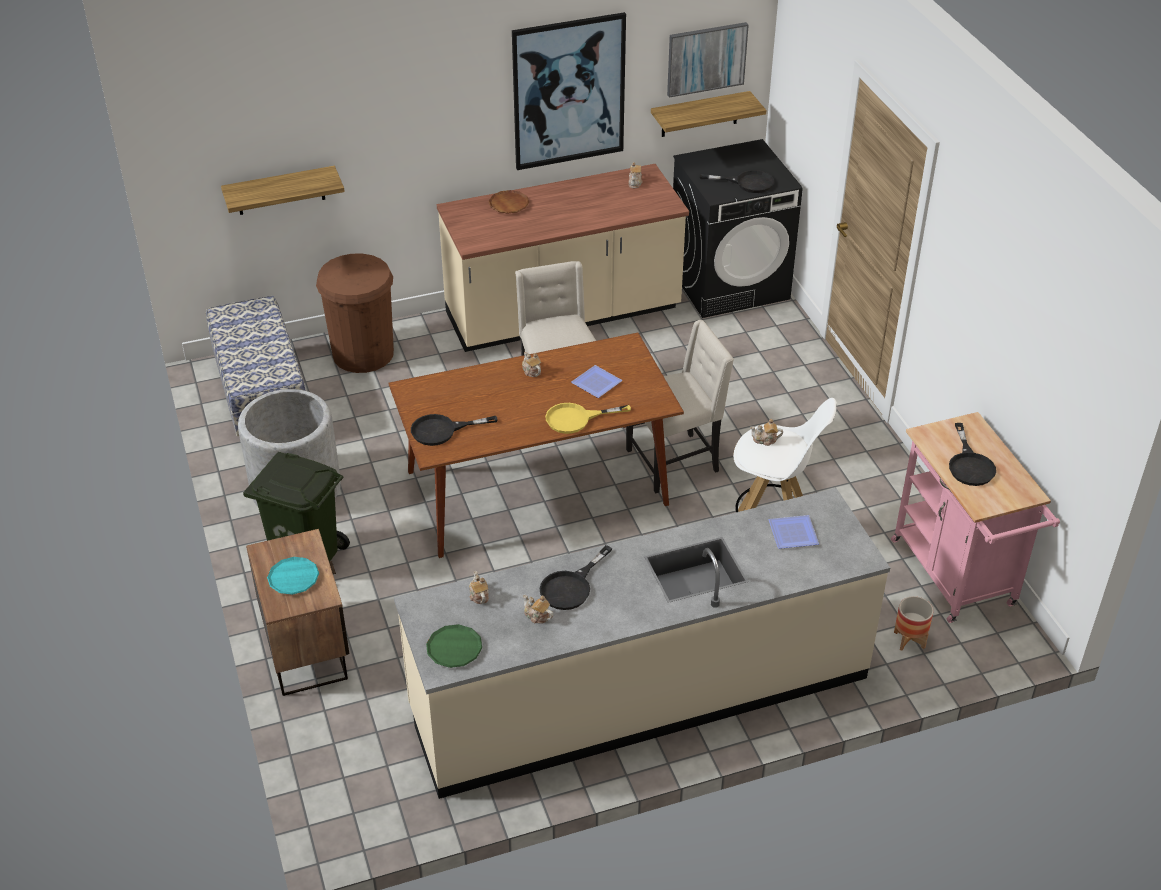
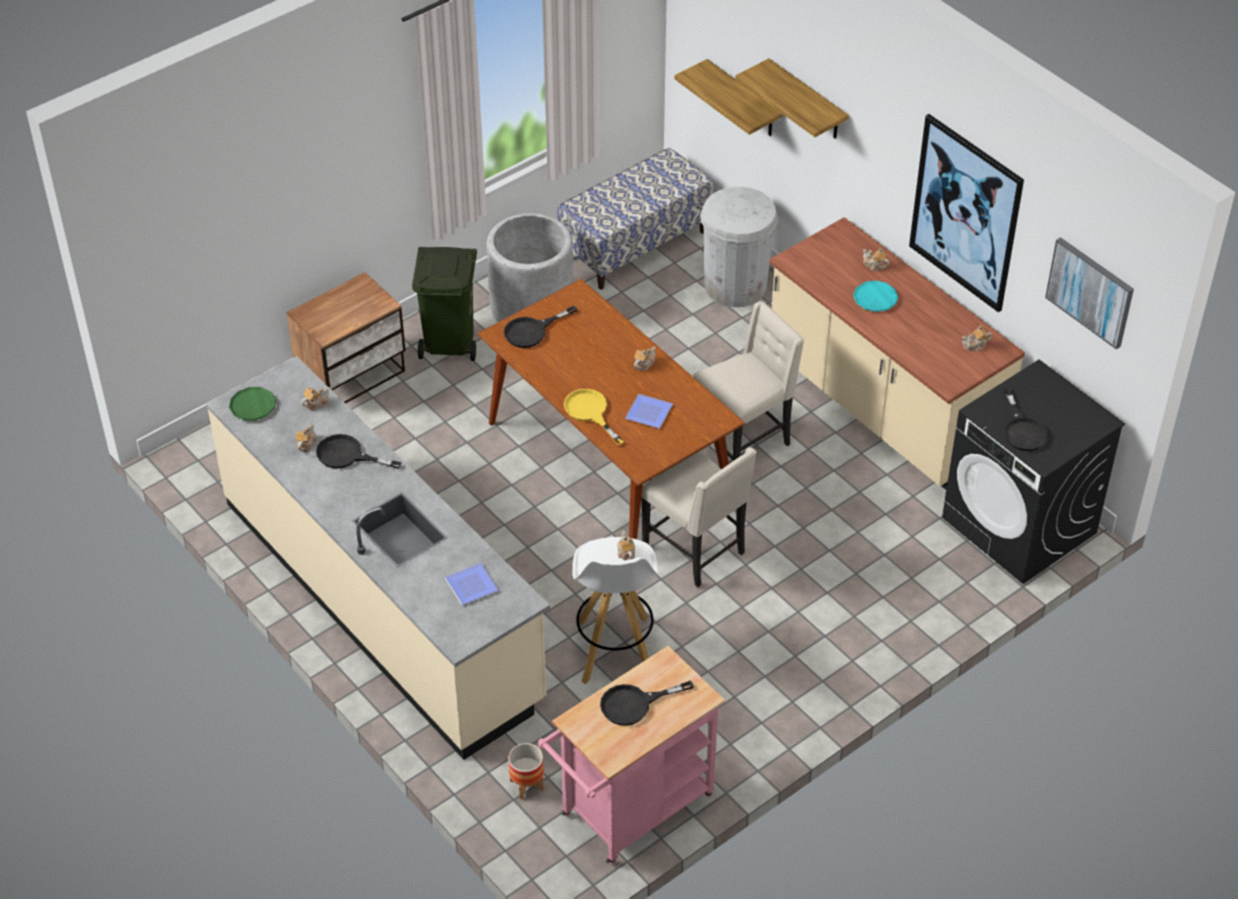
camera: 70 degrees right, 5 degrees up
turquoise plate [267,557,319,595] -> turquoise plate moved to [853,280,898,312]
brown trash can [316,253,394,373] -> white trash can [700,187,778,307]
black frying pan [411,414,497,446] -> black frying pan turned 90 degrees counterclockwise [504,306,578,348]
brown plate [489,190,529,214] -> teapot [863,247,889,271]
shelf [651,91,766,137] -> shelf moved to [735,58,849,139]

